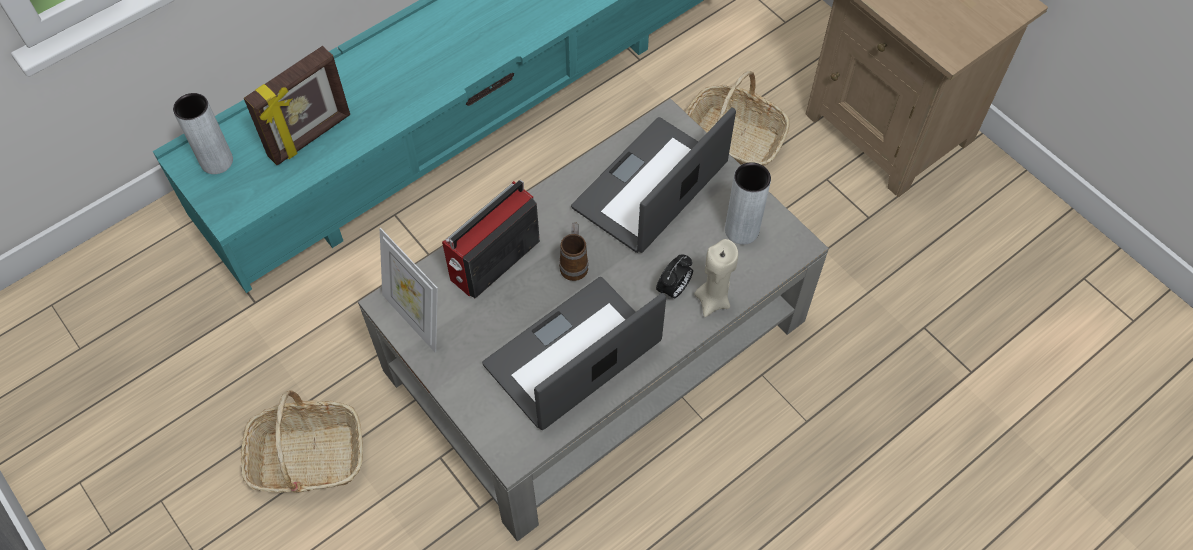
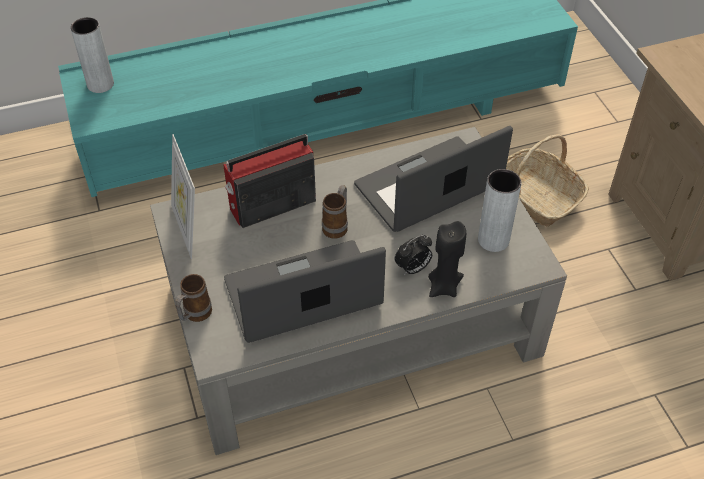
camera: 20 degrees right, 10 degrees down
basket [241,391,363,493] -> none
picture frame [244,46,350,165] -> none
beige candle [694,239,738,317] -> black candle [428,221,466,297]
none -> mug [175,274,212,322]

